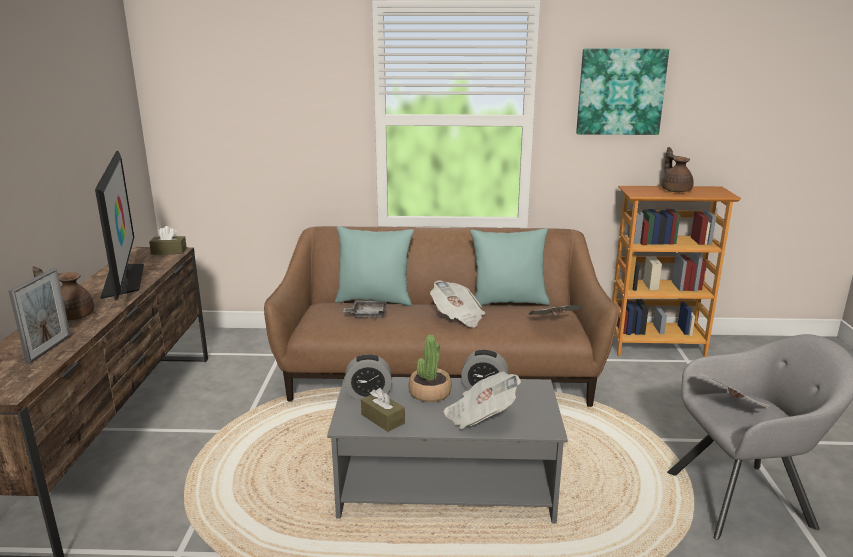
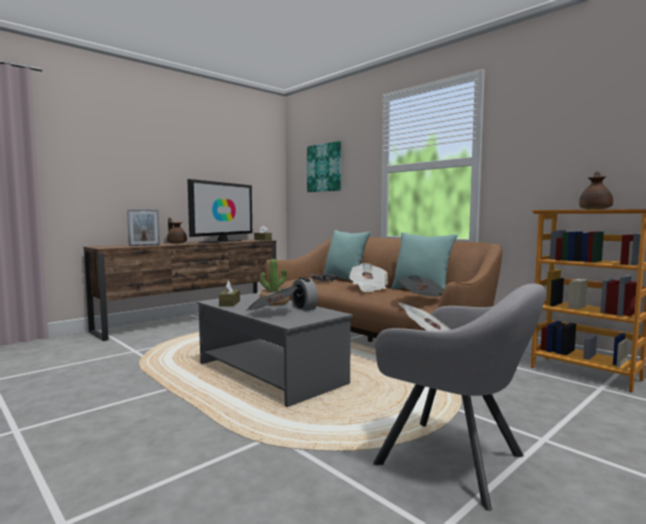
camera: 45 degrees right, 15 degrees down
alarm clock [345,354,392,399] -> none
picture [576,49,669,135] -> picture moved to [307,141,341,192]

